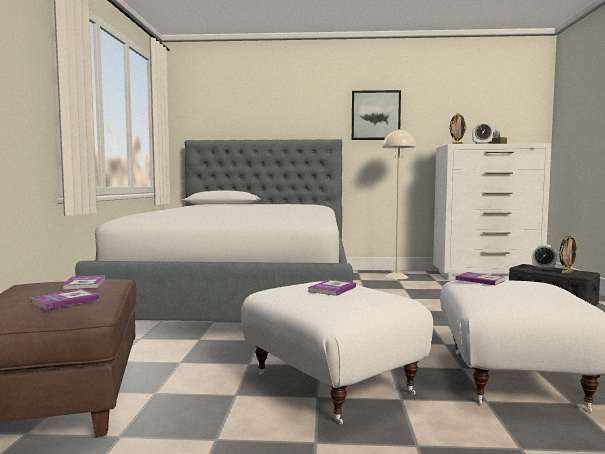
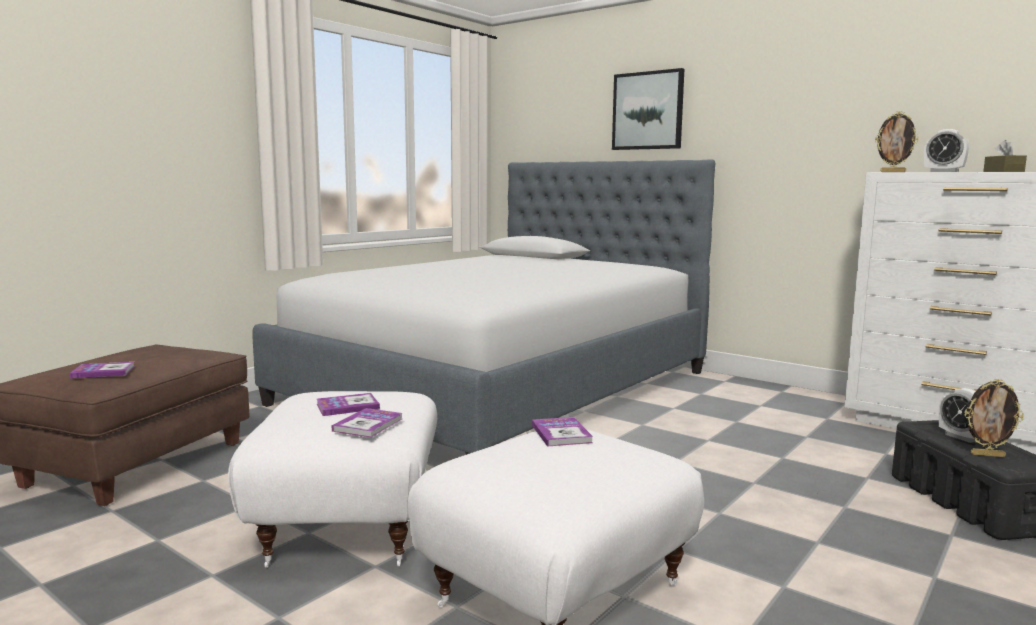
camera: 35 degrees right, 5 degrees up
book [61,275,106,290] -> book moved to [332,408,402,438]
picture [352,90,401,140] -> picture moved to [612,68,684,150]
beige floor lamp [382,129,416,279] -> none

